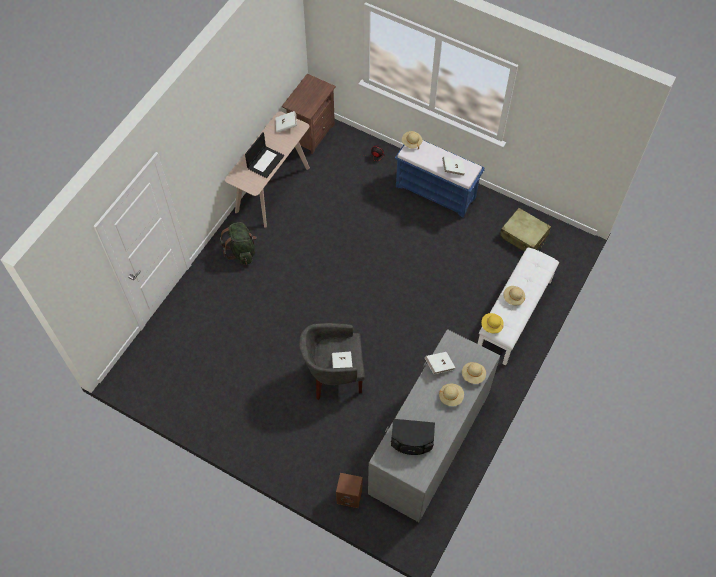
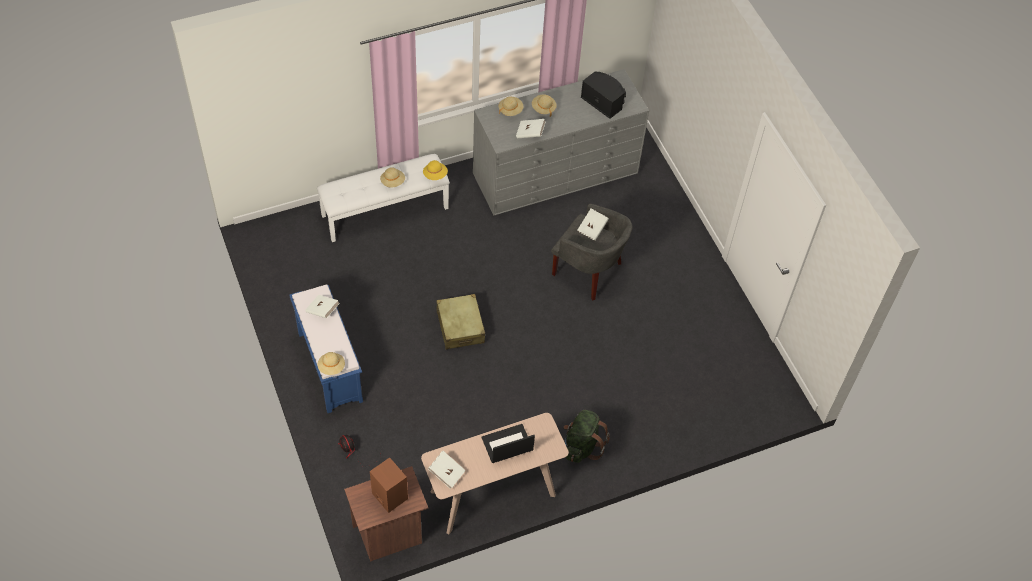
camera: 145 degrees left, 5 degrees down
brown speaker [336,473,362,508] -> brown speaker moved to [370,457,408,513]
beige suitcase [500,208,551,252] -> beige suitcase moved to [436,294,485,350]

